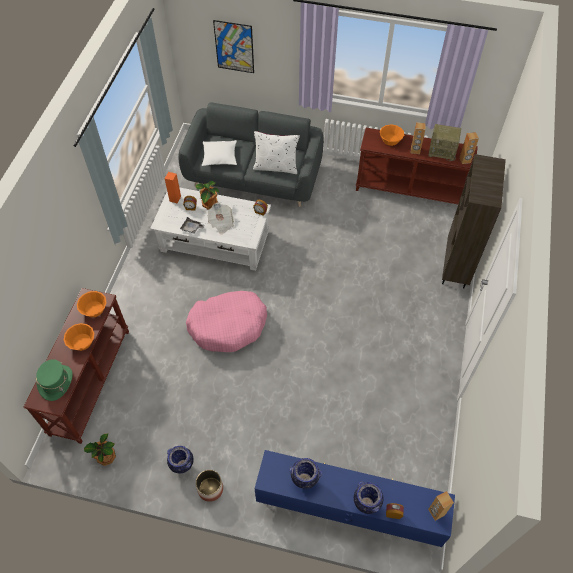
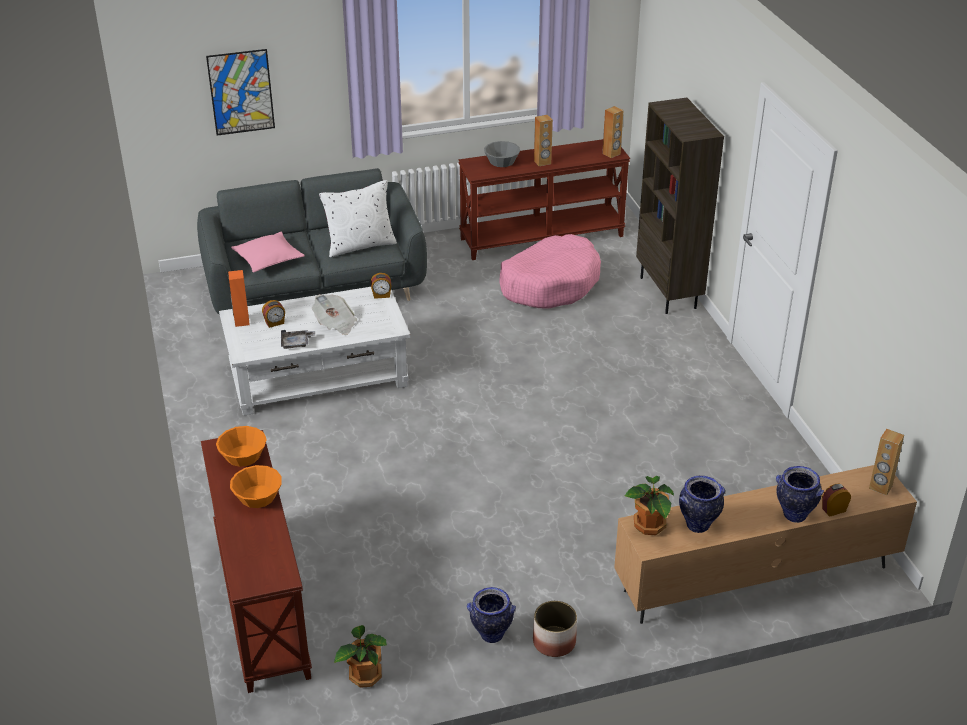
camera: 30 degrees left, 20 degrees down
green hat [36,359,73,401] -> none
pink dog bed [186,291,267,352] -> pink dog bed moved to [499,234,601,308]
potted plant [196,181,219,210] -> potted plant moved to [625,475,674,535]
white pillow [202,140,237,166] -> pink pillow [231,232,305,273]
blue tv stand [254,450,455,547] -> brown tv stand [614,465,917,624]
orange bowl [380,124,404,146] -> grey bowl [484,141,520,167]
radio [429,124,461,161] -> none

